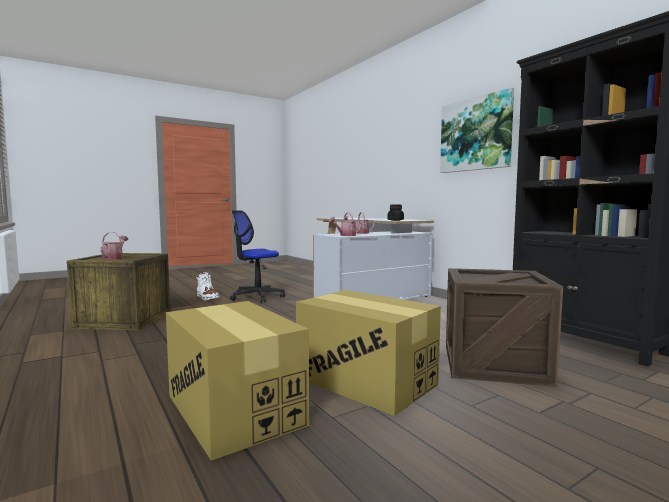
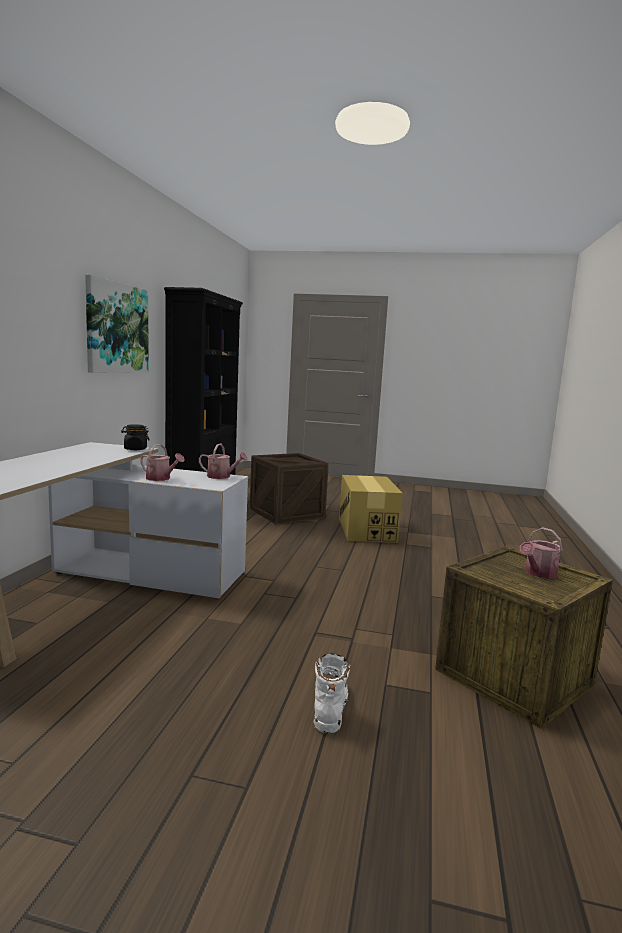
camera: 135 degrees left, 5 degrees up
cardboard box [166,301,310,461] -> none
office chair [230,211,285,303] -> none

